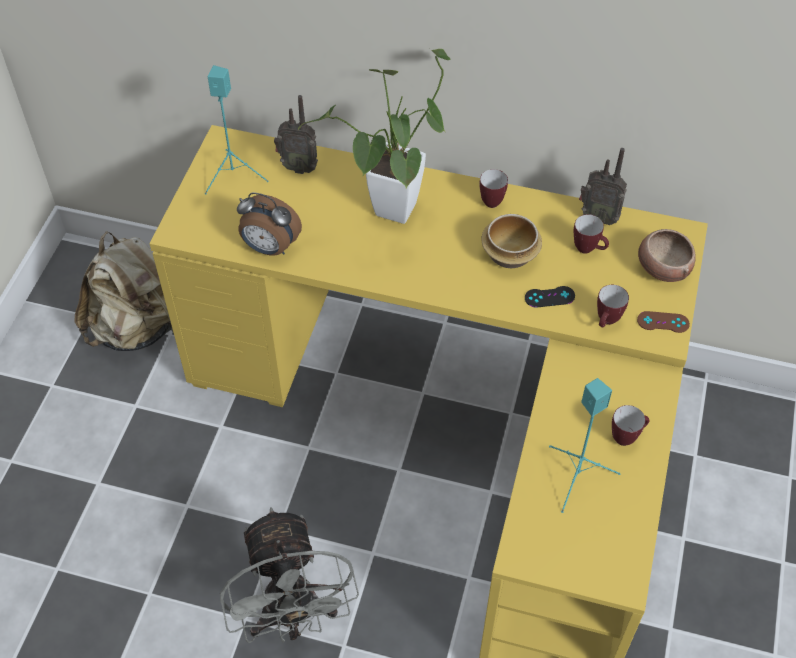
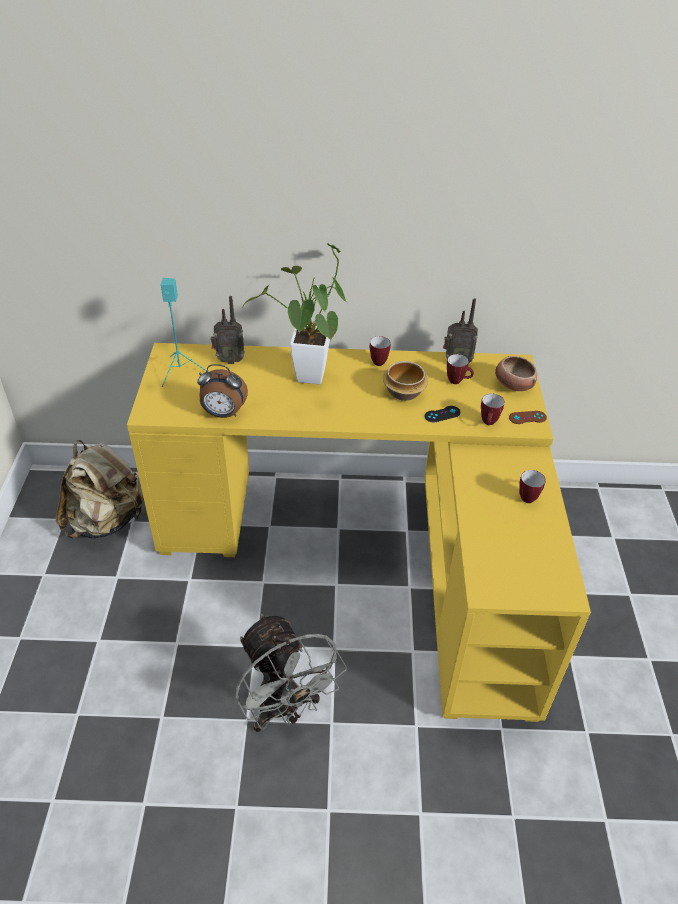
camera: 15 degrees left, 10 degrees down
turquoise speaker [549,378,621,513] -> none

